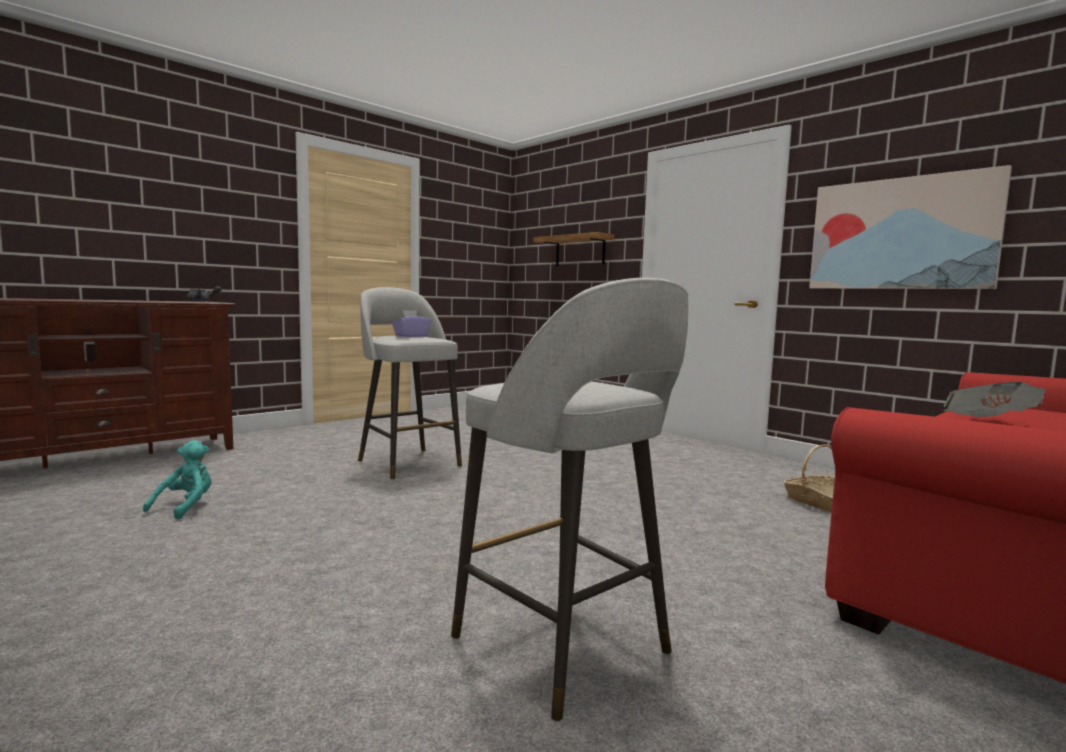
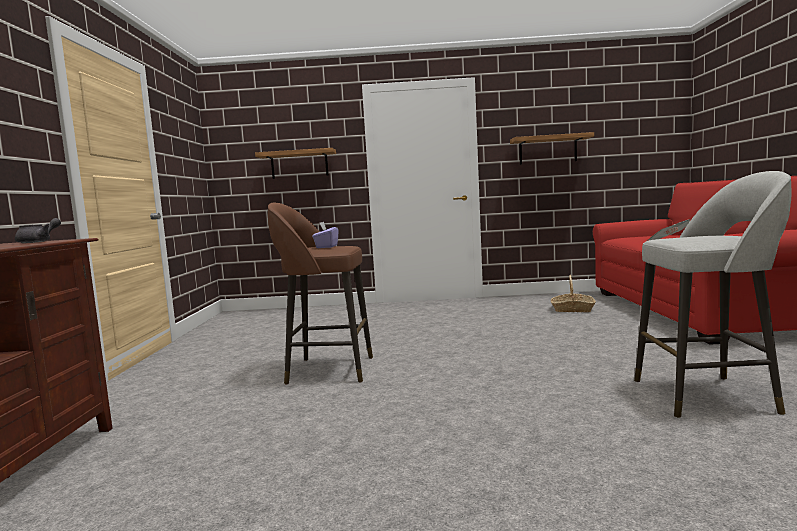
camera: 45 degrees left, 0 degrees up
turquoise plush toy [143,440,212,519] -> none
grey stool [358,287,462,480] -> brown stool [268,203,373,385]
picture [809,165,1012,289] -> shelf [510,132,594,164]

